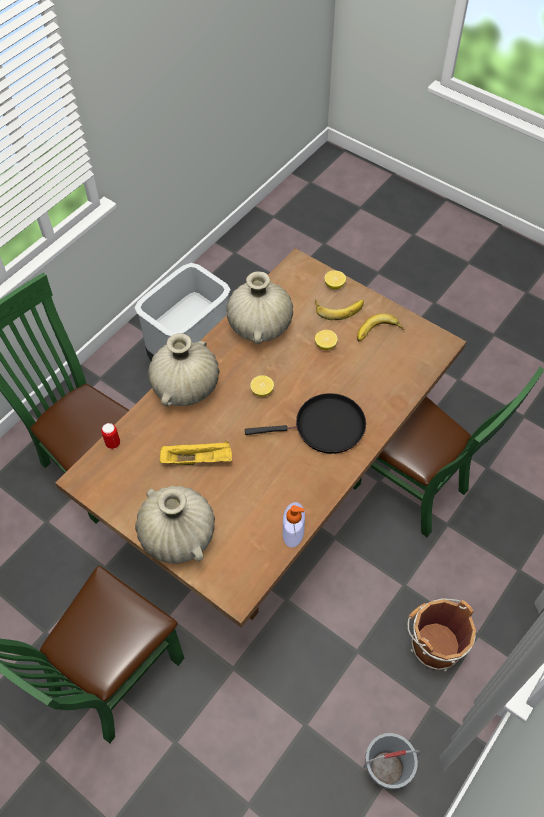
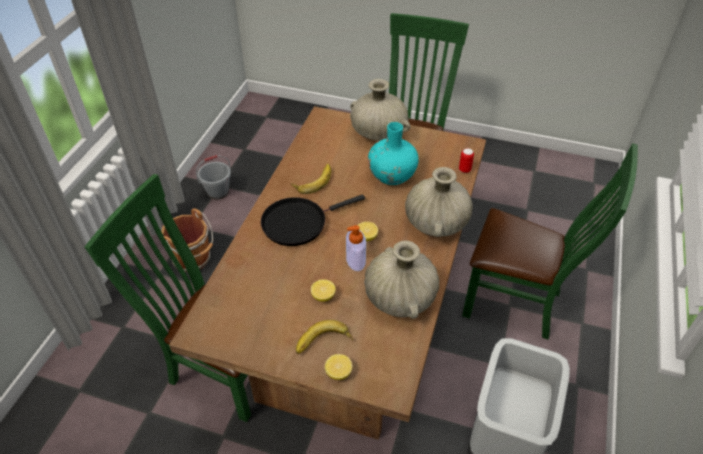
camera: 160 degrees right, 10 degrees down
yellow tray [160,441,232,465] -> turquoise vase [368,122,419,185]
soap dispenser [283,502,305,548] -> soap dispenser moved to [346,225,366,271]
banana [357,313,404,342] -> banana moved to [291,164,331,194]

